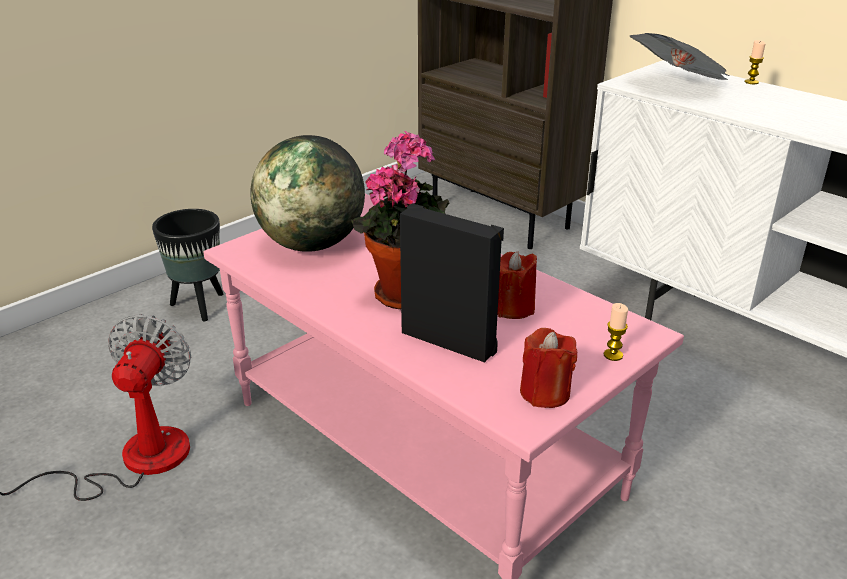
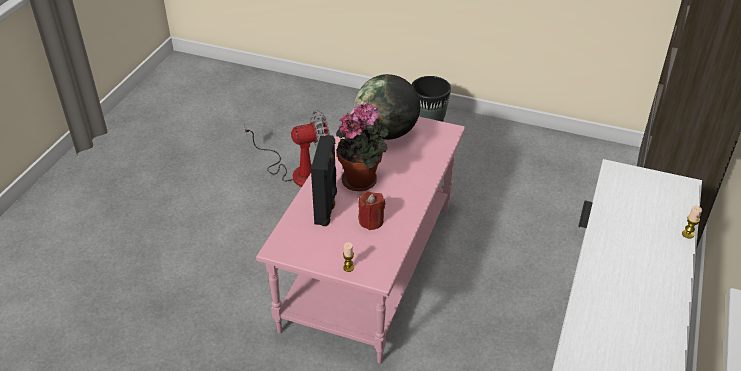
camera: 65 degrees right, 10 degrees up
red candle [520,328,578,408] -> none
newspaper [629,33,729,80] -> none

